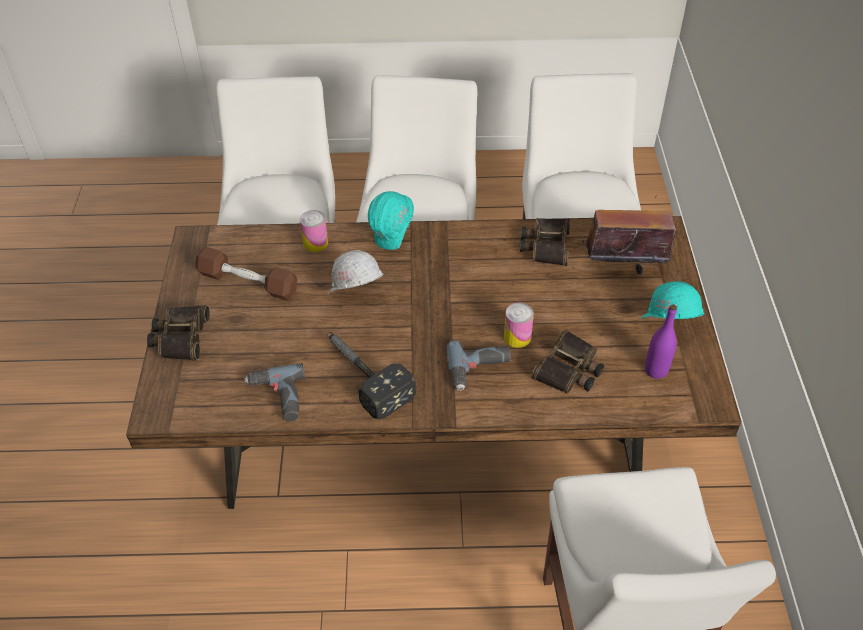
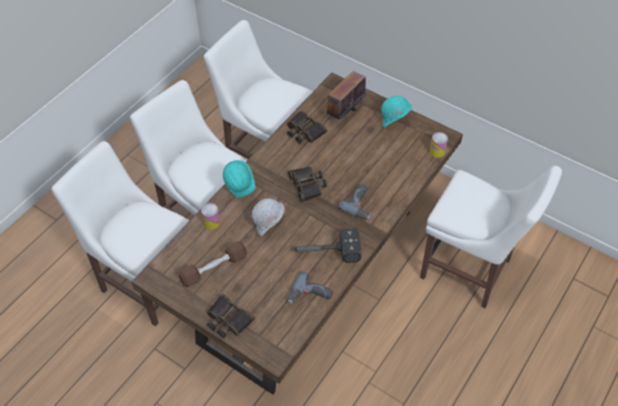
camera: 55 degrees left, 5 degrees up
can [504,303,534,348] -> can moved to [430,132,448,158]
binoculars [531,329,604,394] -> binoculars moved to [288,167,327,202]
purple bottle [645,304,677,379] -> none

